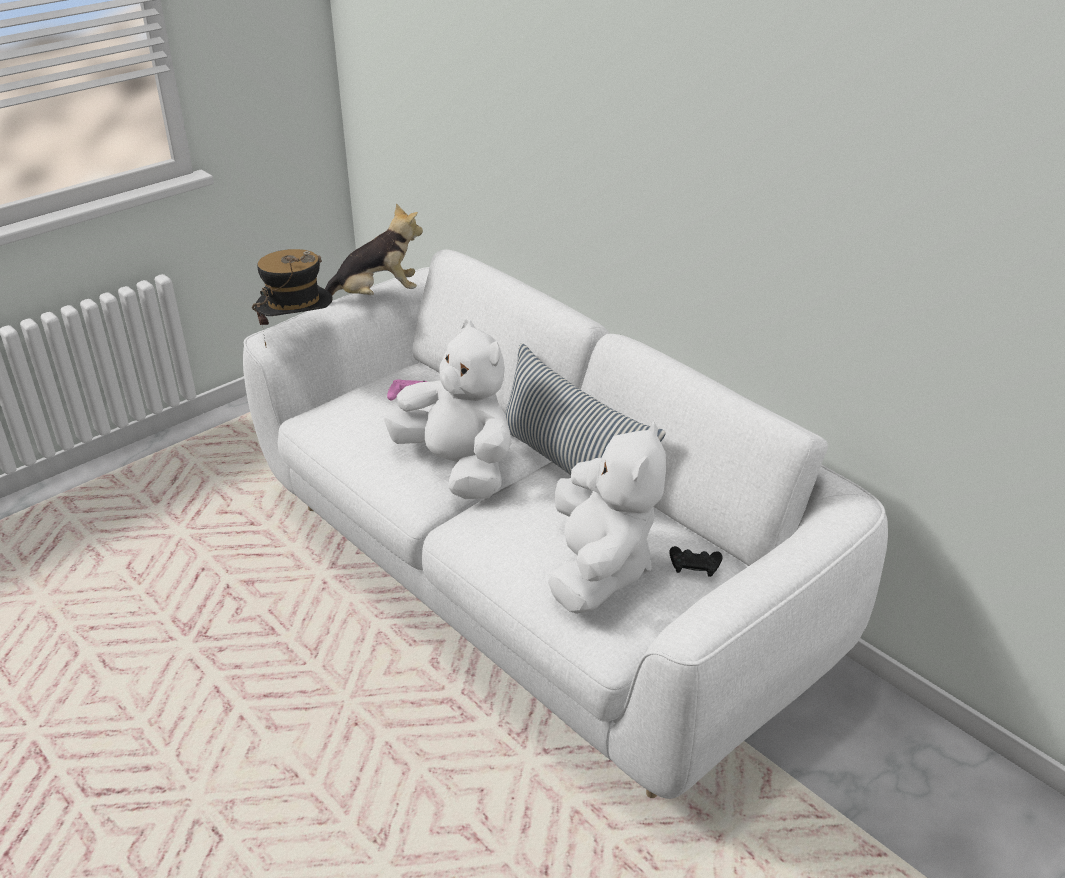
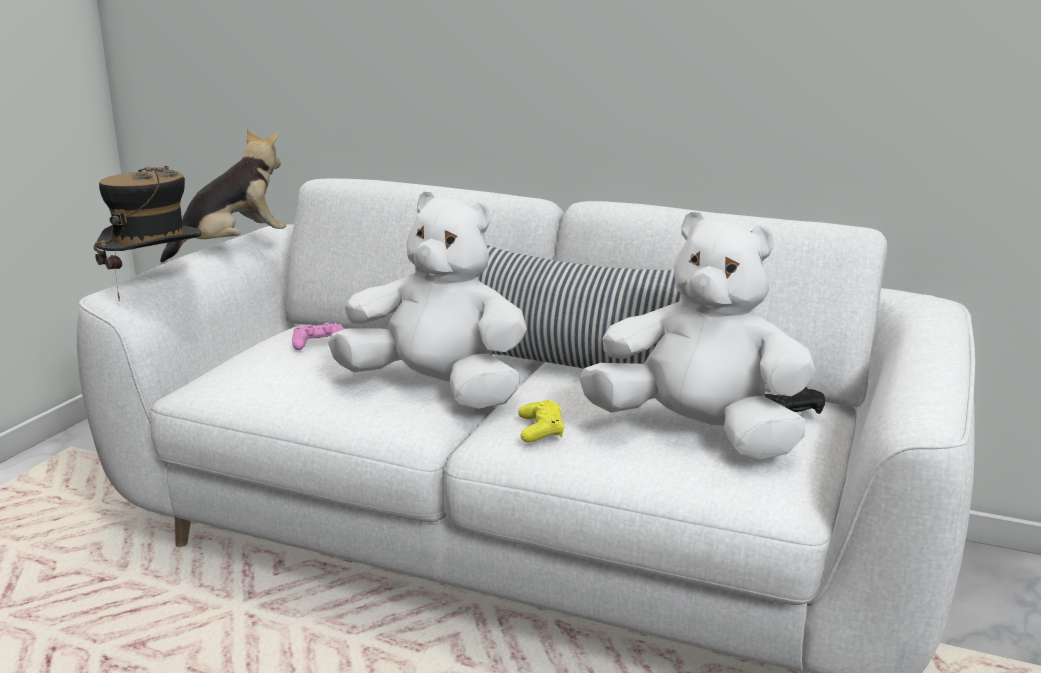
camera: 25 degrees left, 15 degrees down
white plush toy [548,421,666,614] -> white plush toy turned 45 degrees counterclockwise [579,211,816,460]
none -> yellow game controller [518,400,564,442]

